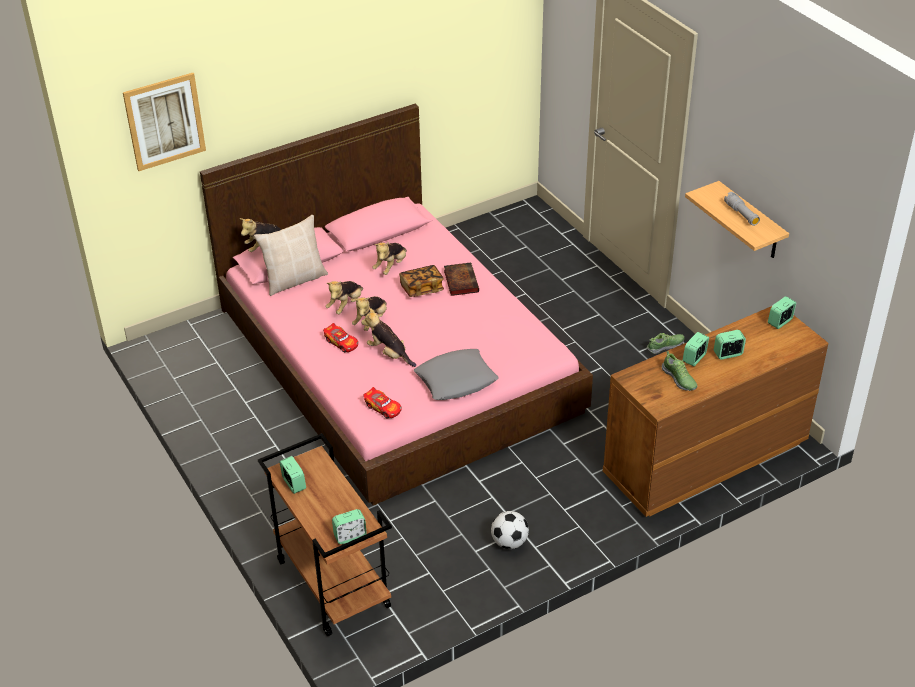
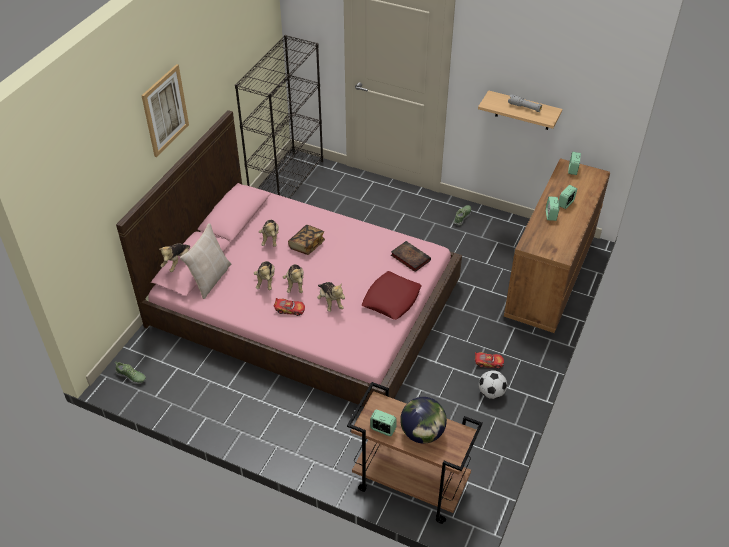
camera: 35 degrees left, 5 degrees up
picture [123,73,206,171] -> picture moved to [141,64,189,157]
alarm clock [332,509,367,544] -> none
plush toy [361,308,416,367] -> plush toy turned 120 degrees counterclockwise [317,282,345,312]
toy car [363,387,401,419] -> toy car moved to [475,352,504,369]
grey pillow [414,349,499,400] -> red pillow [362,271,422,320]
book [444,262,479,296] -> book moved to [391,241,431,272]
shoe [662,351,697,391] -> shoe moved to [115,362,146,384]
none -> black bookcase [235,35,323,199]
none -> globe [400,397,447,444]

